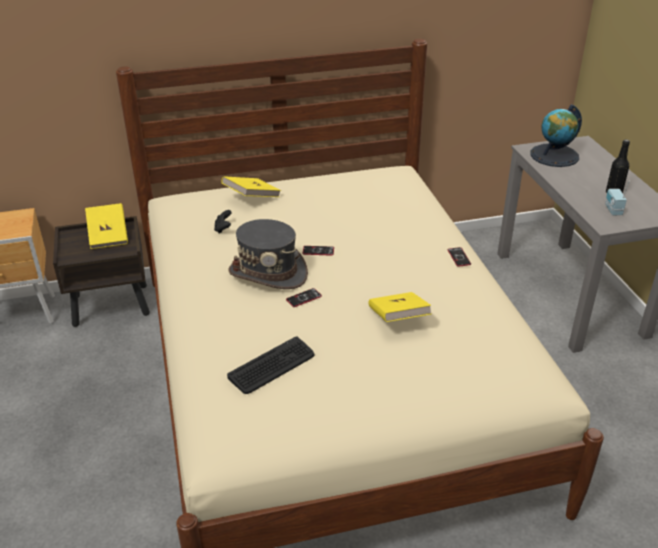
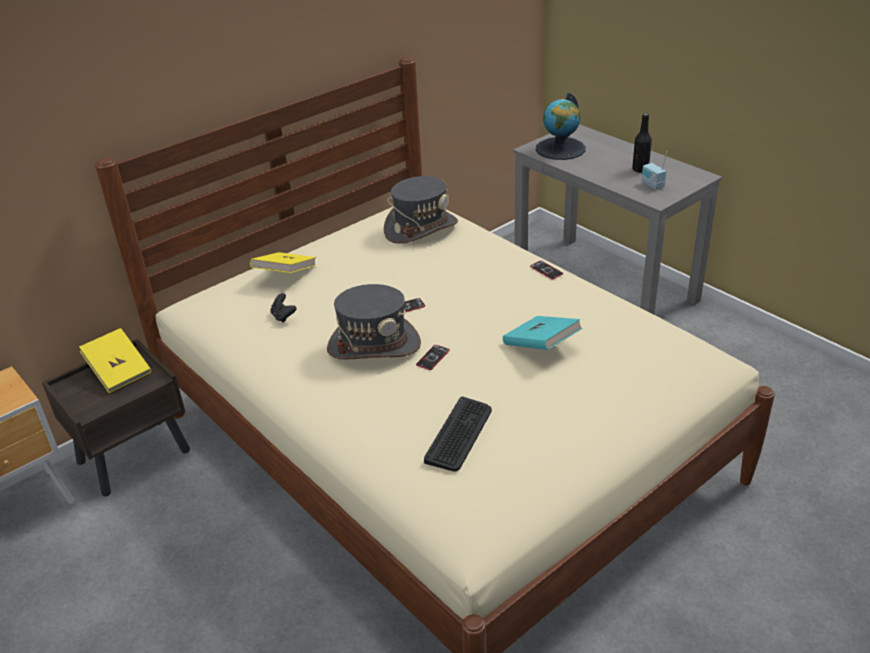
camera: 25 degrees left, 0 degrees up
yellow book [368,292,432,322] -> turquoise book [503,316,583,350]
none -> grey hat [384,176,458,244]

